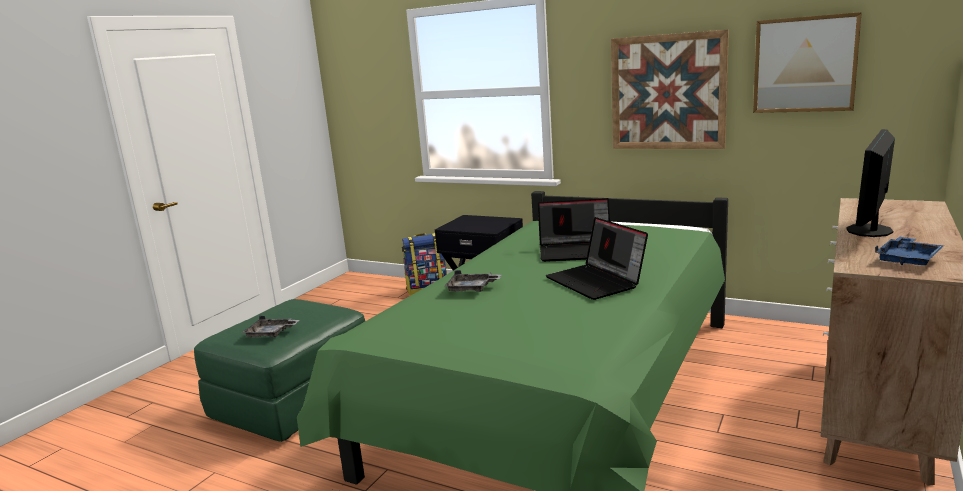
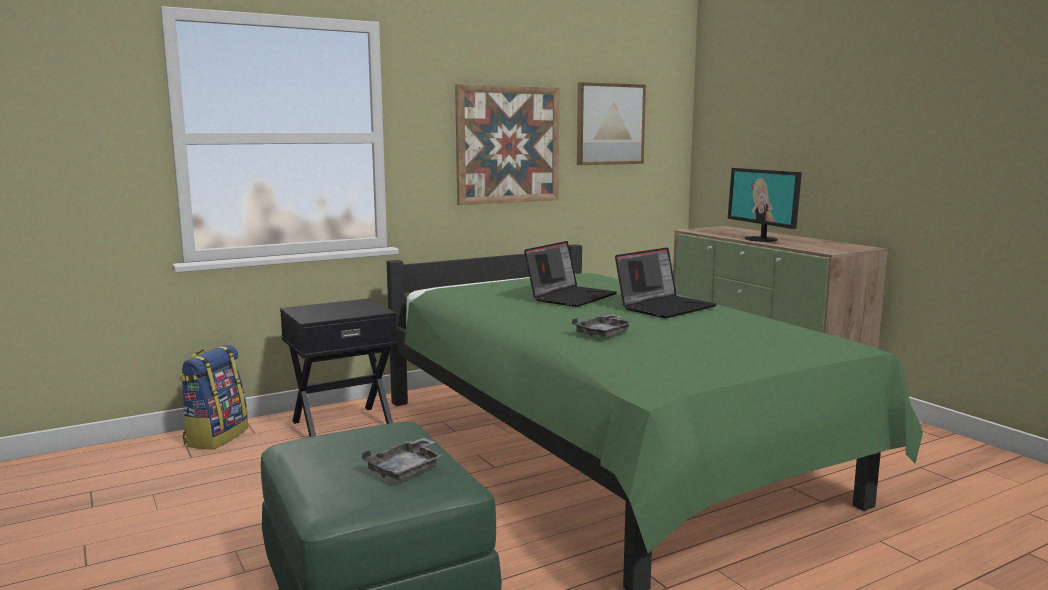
camera: 60 degrees left, 5 degrees down
laptop [546,217,648,300] -> laptop turned 45 degrees counterclockwise [615,247,717,318]
blue tray [875,237,944,265] -> none

